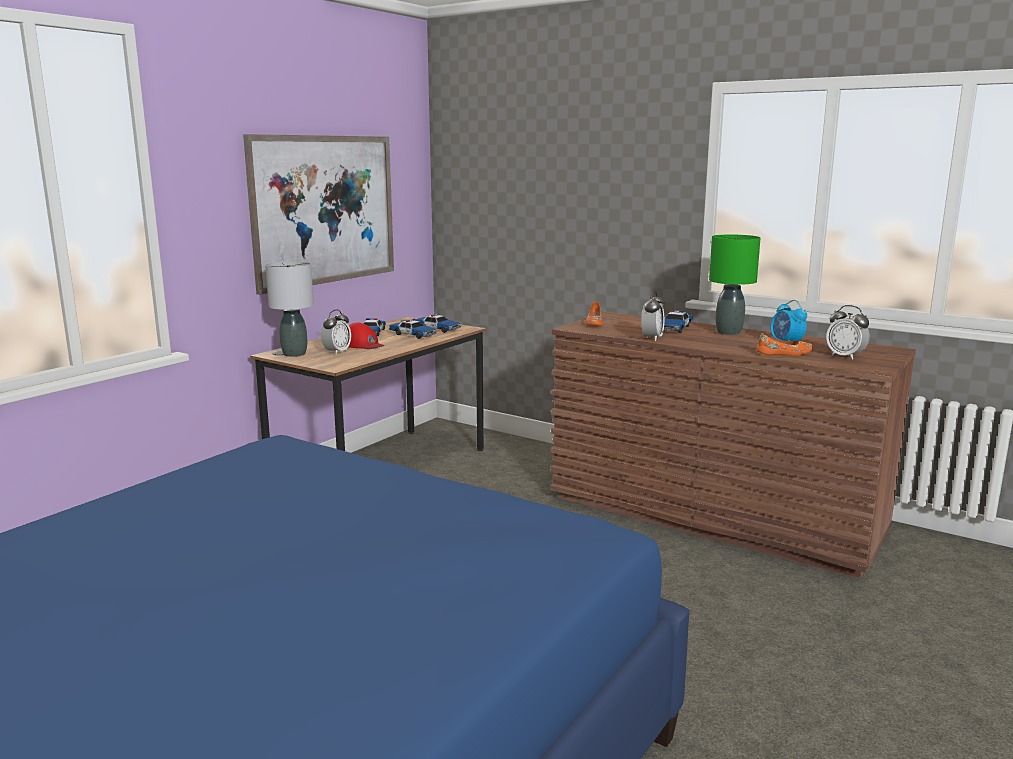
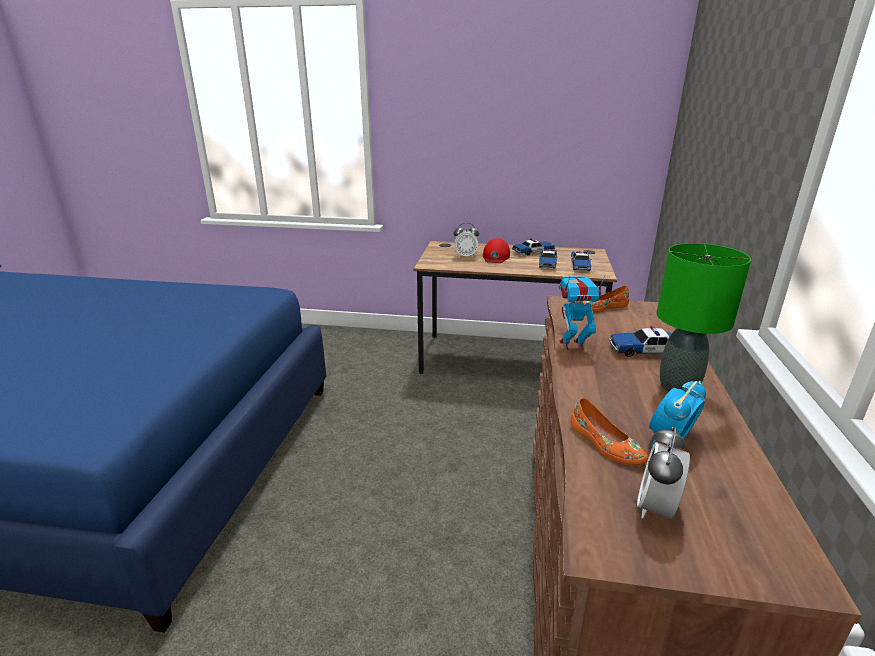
camera: 65 degrees right, 10 degrees up
picture [243,134,394,295] -> none
grey table lamp [265,261,314,357] -> none
alarm clock [641,291,664,341] -> toy robot [559,276,605,350]

